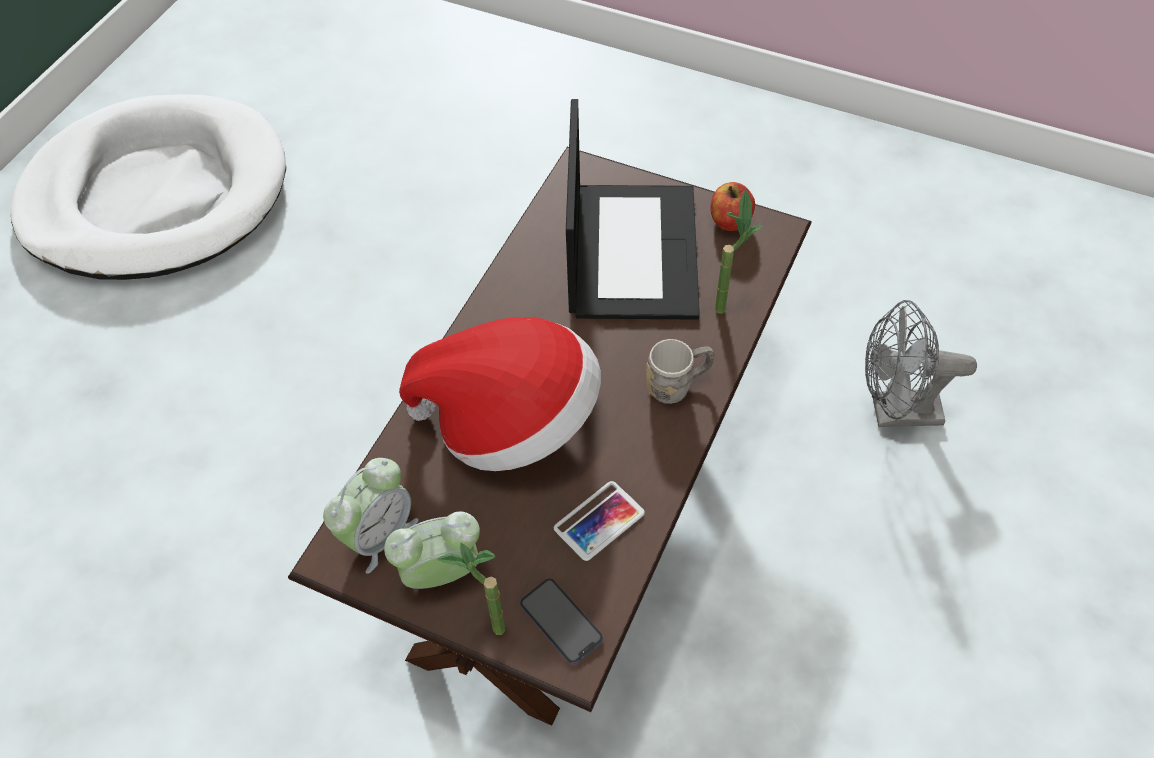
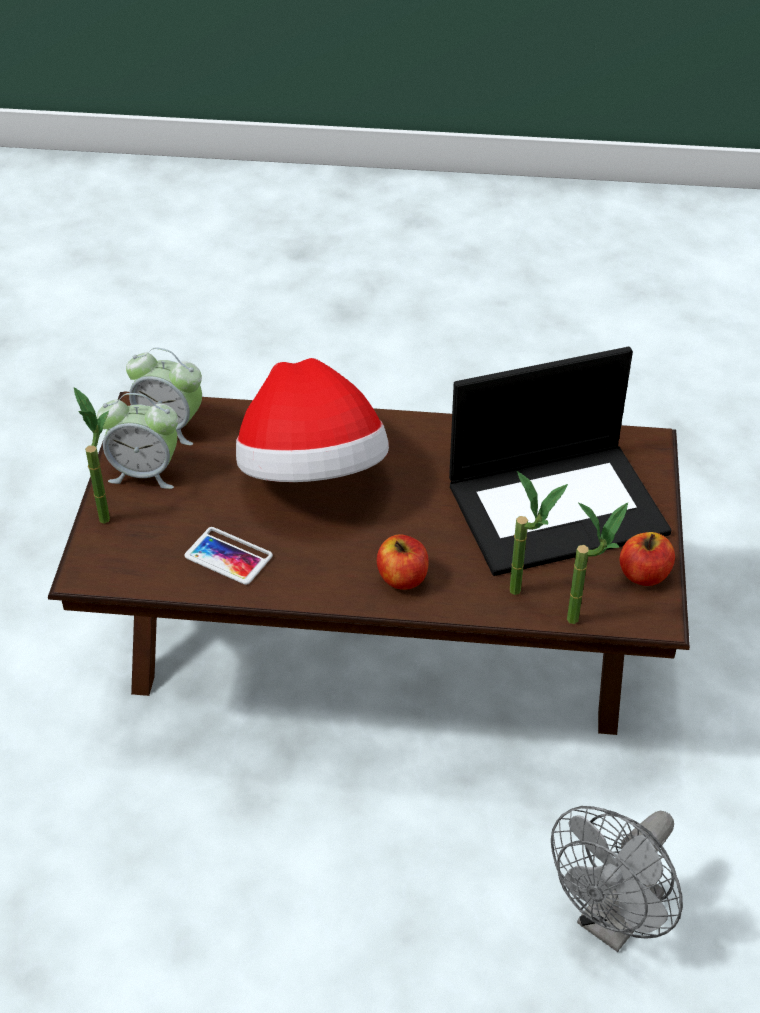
camera: 70 degrees right, 10 degrees down
white dog bed [11,94,286,280] -> none
alarm clock [384,511,480,589] -> alarm clock turned 135 degrees clockwise [97,393,178,489]
phone [520,578,603,664] -> none
grey mug [646,339,715,404] -> apple [377,534,429,590]
grey fan [865,300,977,427] -> grey fan turned 120 degrees counterclockwise [551,806,683,952]
none -> potted plant [567,502,628,624]

